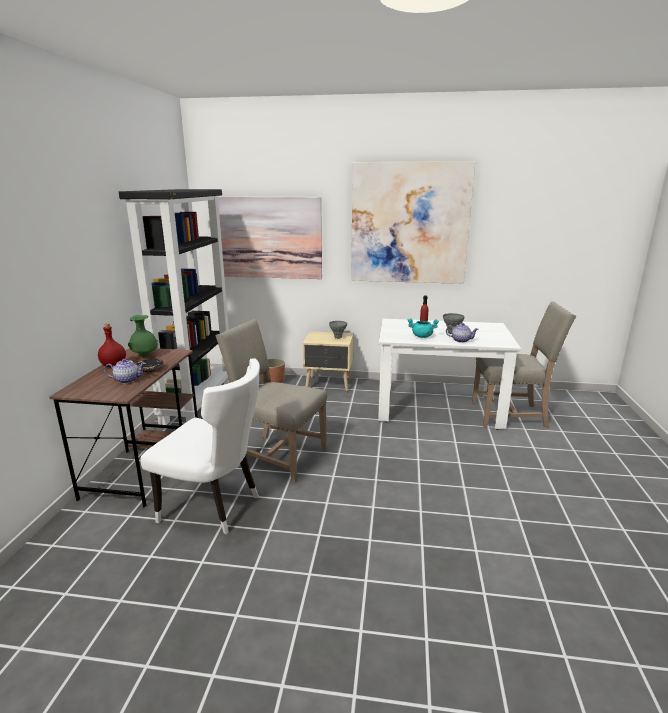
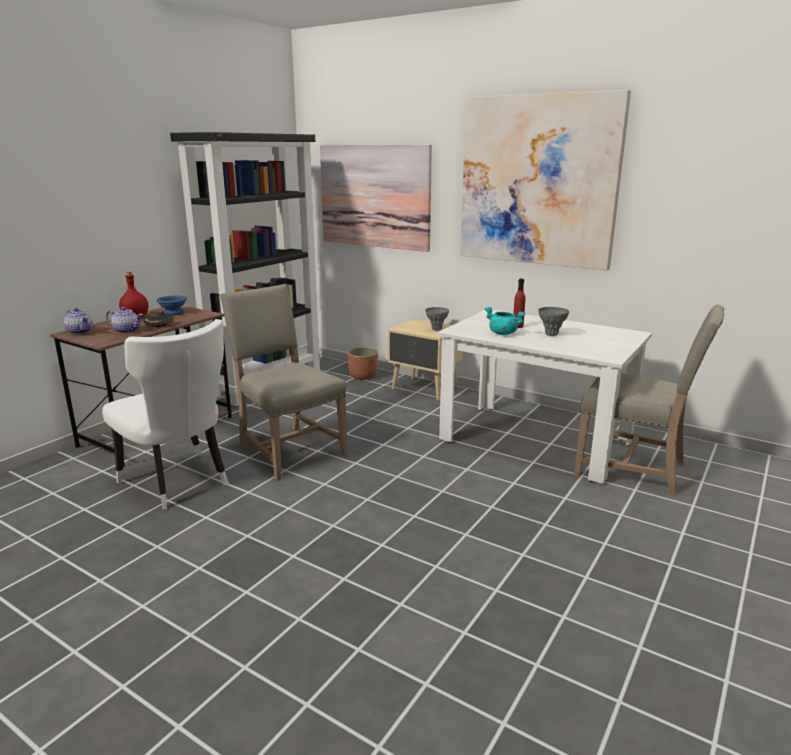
camera: 25 degrees right, 0 degrees up
green vase [128,315,158,356] -> blue bowl [157,295,187,315]
teapot [446,323,479,343] -> teapot moved to [64,308,93,335]

